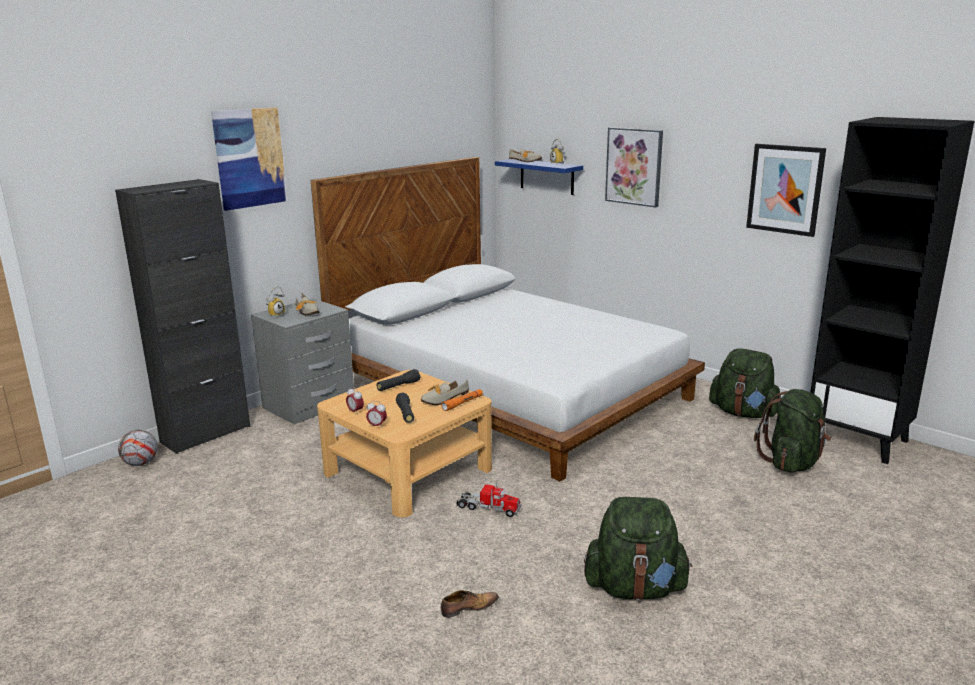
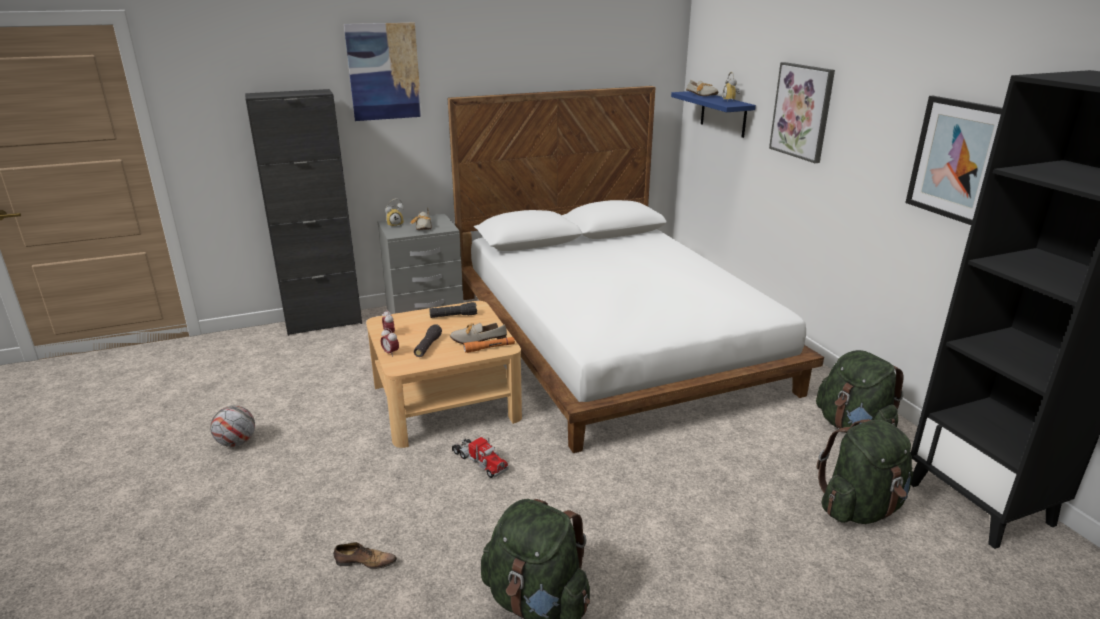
camera: 25 degrees right, 5 degrees up
football [118,430,157,466] -> football moved to [210,405,255,447]

